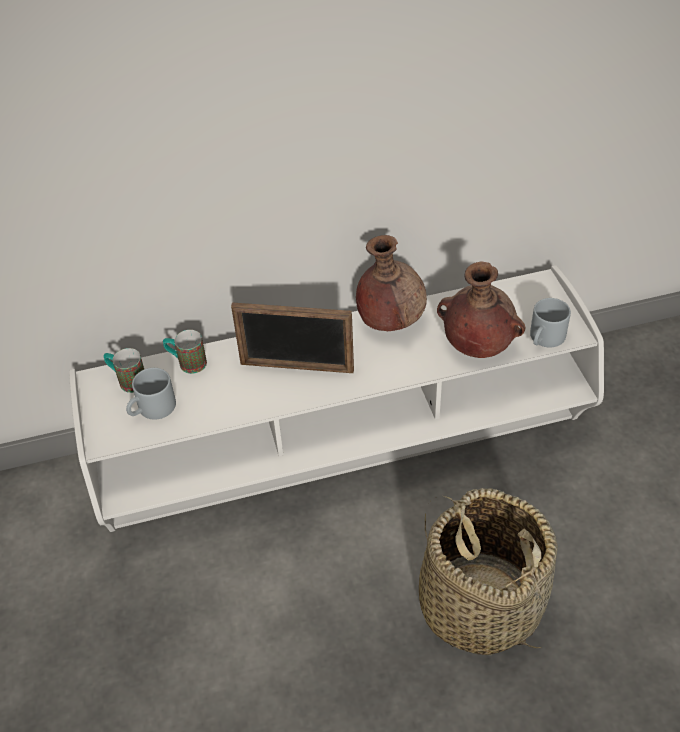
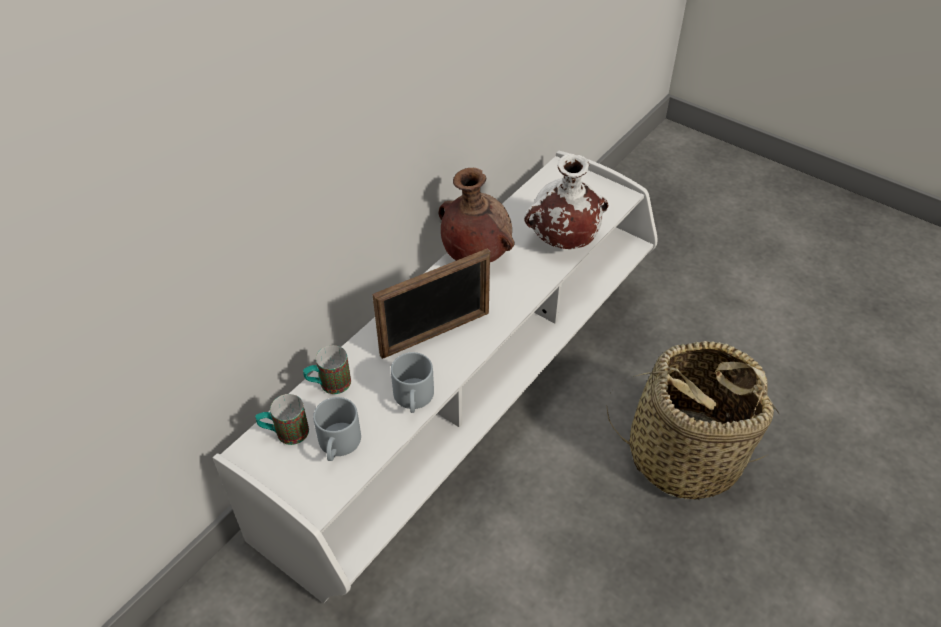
camera: 40 degrees left, 0 degrees up
brown vase [437,262,526,358] -> white vase [524,154,609,249]
grey mug [530,298,571,347] -> grey mug moved to [391,352,434,413]

